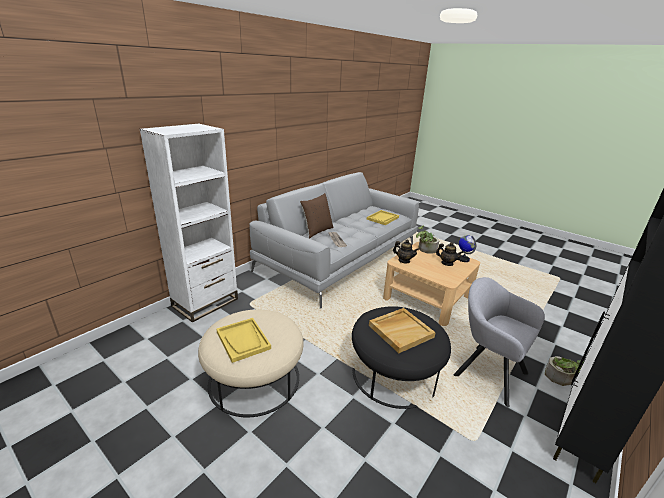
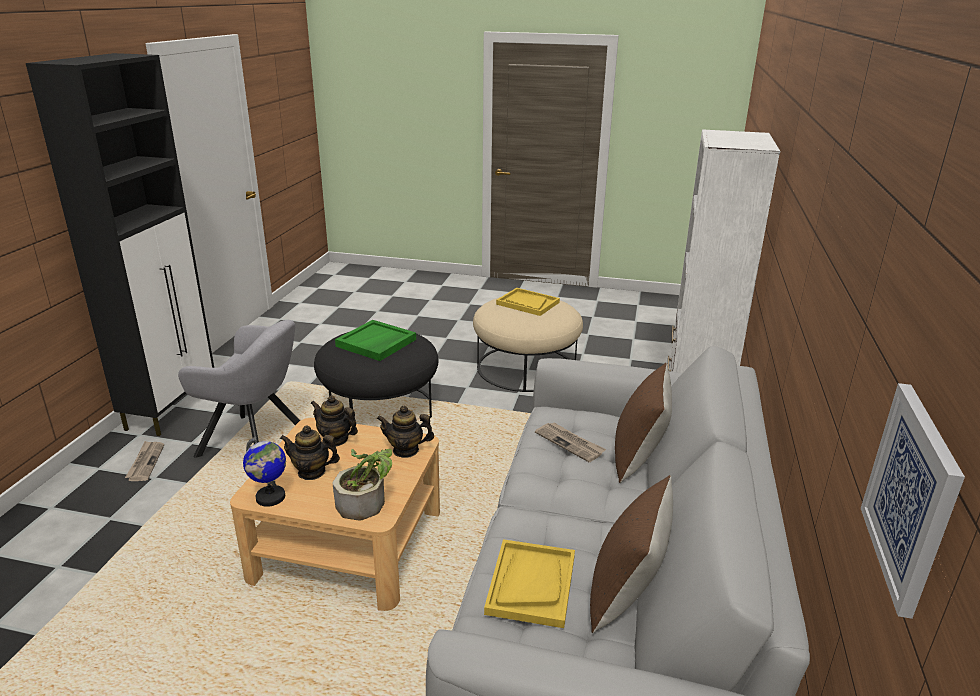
camera: 155 degrees right, 0 degrees up
beige tray [369,308,436,353] -> green tray [335,320,416,361]
potted plant [545,356,584,386] -> newspaper [125,441,164,481]
none -> teapot [310,395,358,447]
none -> brown pillow [590,475,673,633]
none -> picture [861,383,965,619]

